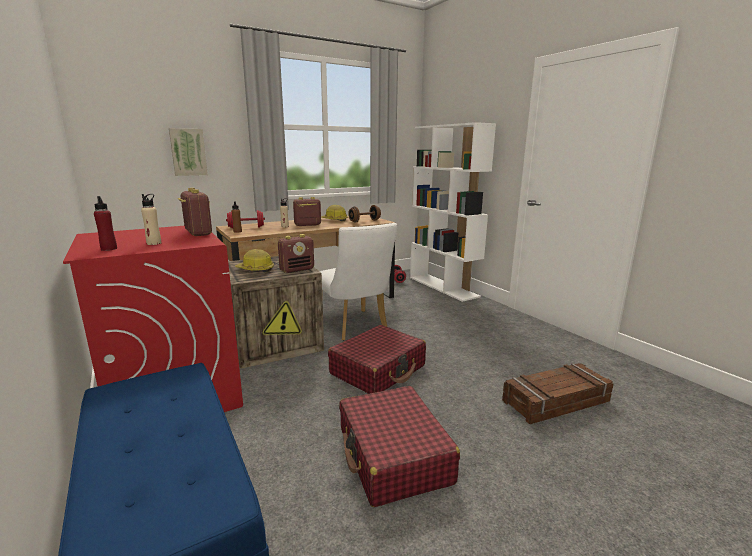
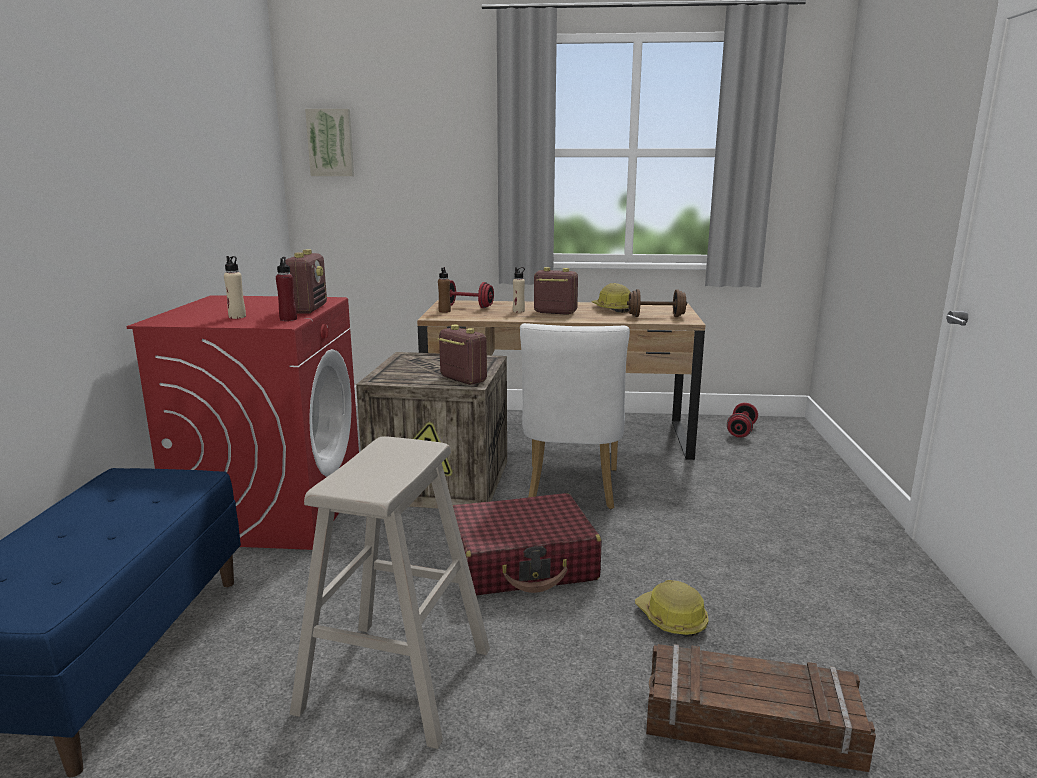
camera: 35 degrees right, 0 degrees up
red bottle [94,196,117,251] -> red bottle moved to [276,257,297,321]
picture [169,128,208,176] -> picture moved to [305,109,354,176]
hard hat [235,249,274,272] -> hard hat moved to [635,580,708,637]
radio [278,234,314,273] -> radio turned 135 degrees counterclockwise [437,325,487,385]
red suitcase [339,386,460,507] -> beige stool [290,436,490,749]
white bookcase [410,122,496,302] -> none

